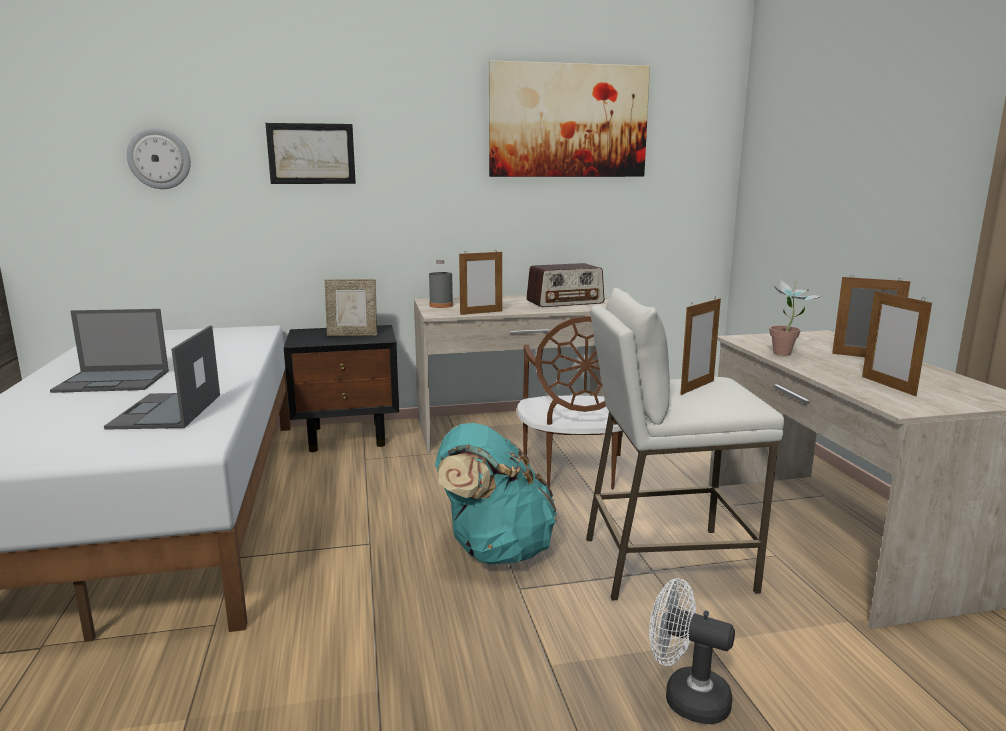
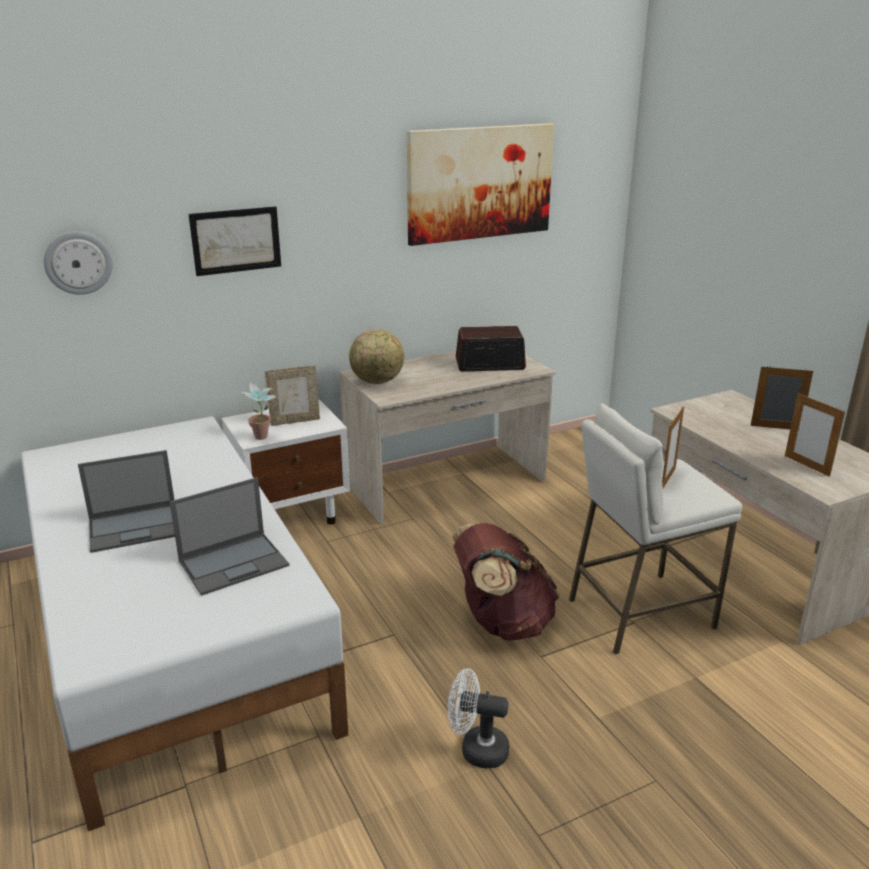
camera: 15 degrees left, 10 degrees up
laptop [104,326,220,430] -> laptop turned 105 degrees counterclockwise [169,477,289,596]
black nightstand [284,325,399,452] -> white nightstand [222,400,350,524]
grey bottle [429,259,453,308] -> globe [349,329,404,384]
turquoise backpack [435,423,557,564] -> brown backpack [452,523,559,641]
picture frame [459,250,502,315] -> none
brown chair [516,316,622,489] -> none
radio [526,263,604,307] -> radio turned 150 degrees counterclockwise [456,326,526,371]
white fan [649,578,735,724] -> white fan moved to [448,669,509,769]
potted plant [769,279,821,356] -> potted plant moved to [241,381,277,440]

